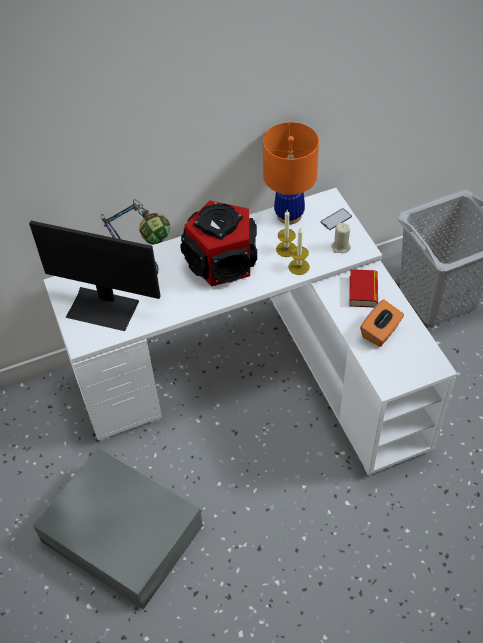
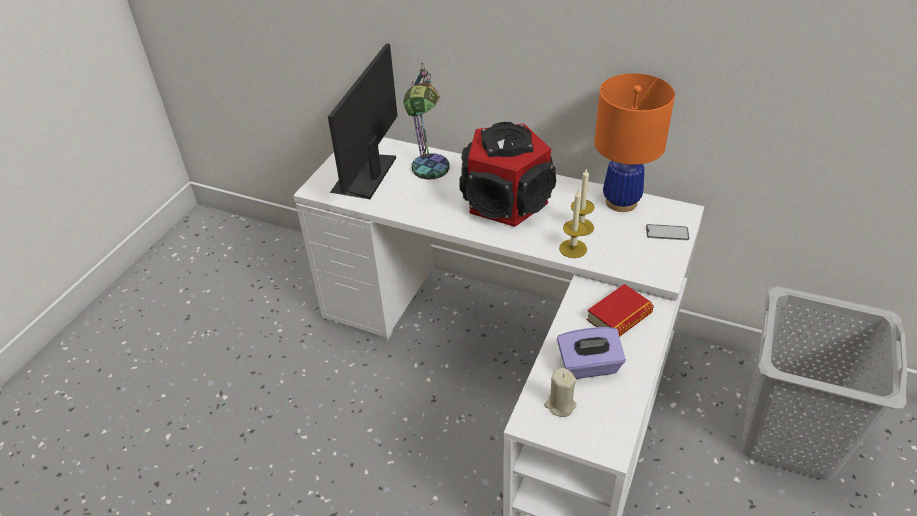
camera: 45 degrees right, 10 degrees down
monitor [29,221,161,331] -> monitor turned 45 degrees clockwise [328,44,398,199]
grey storage box [33,448,203,610] -> none
beige candle [331,223,351,253] -> beige candle moved to [544,368,577,417]
orange tissue box [360,299,404,347] -> purple tissue box [557,327,626,379]

